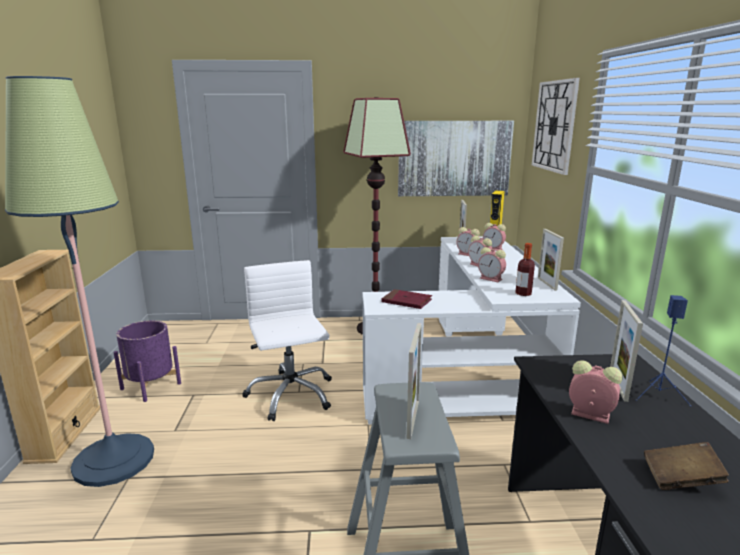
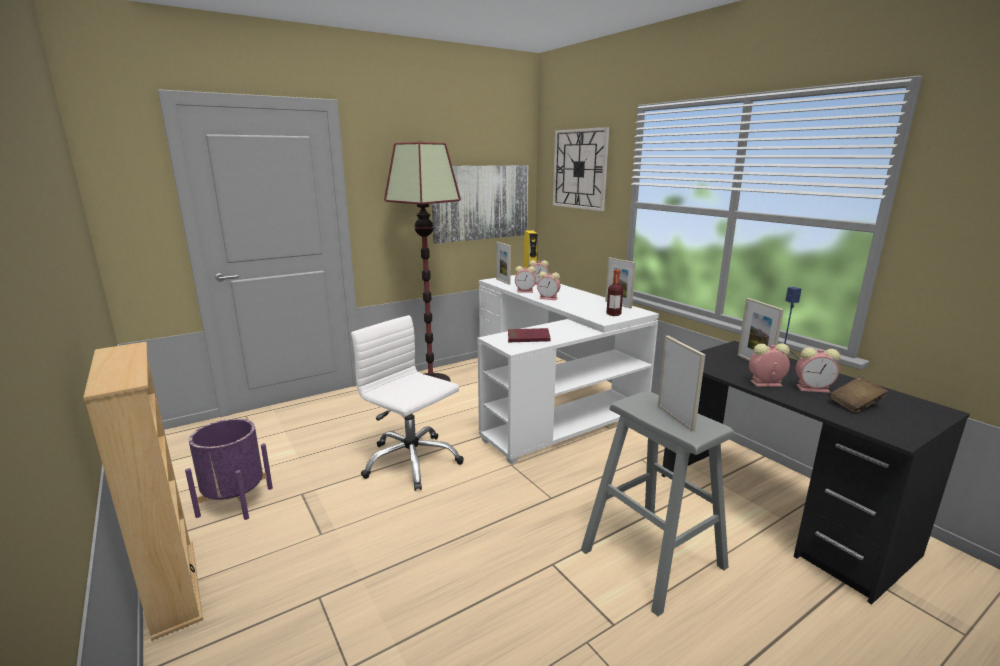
camera: 30 degrees left, 0 degrees up
floor lamp [5,76,154,487] -> none
alarm clock [478,247,506,282] -> alarm clock moved to [795,348,840,393]

